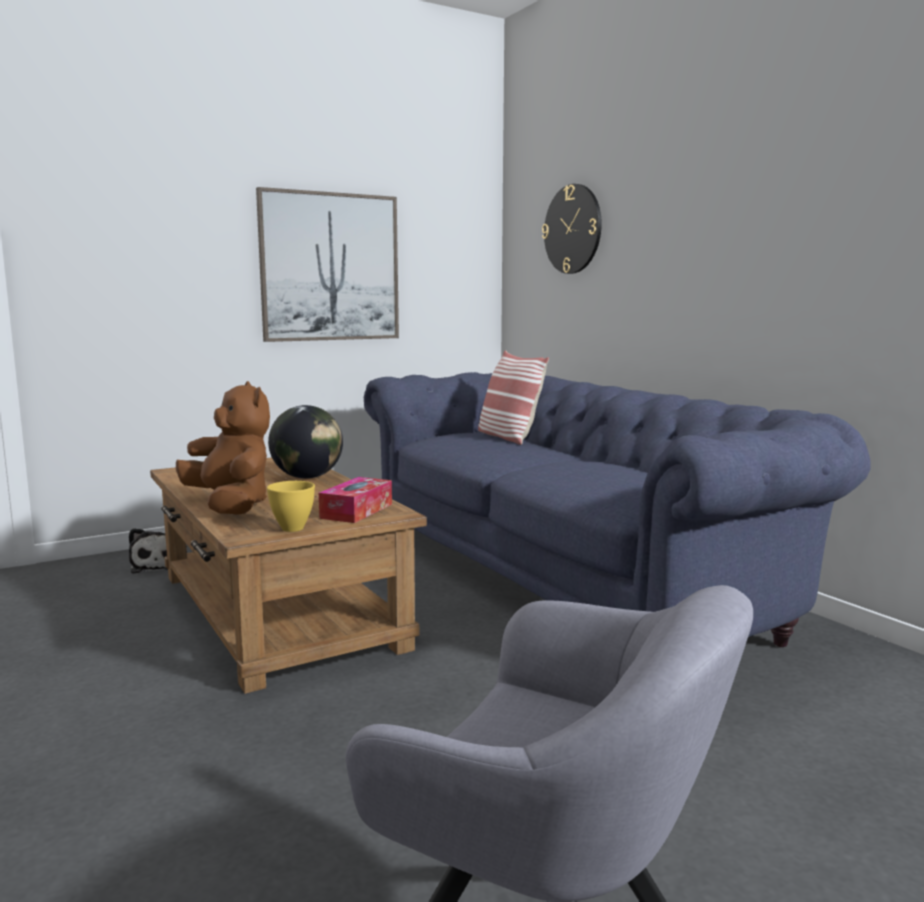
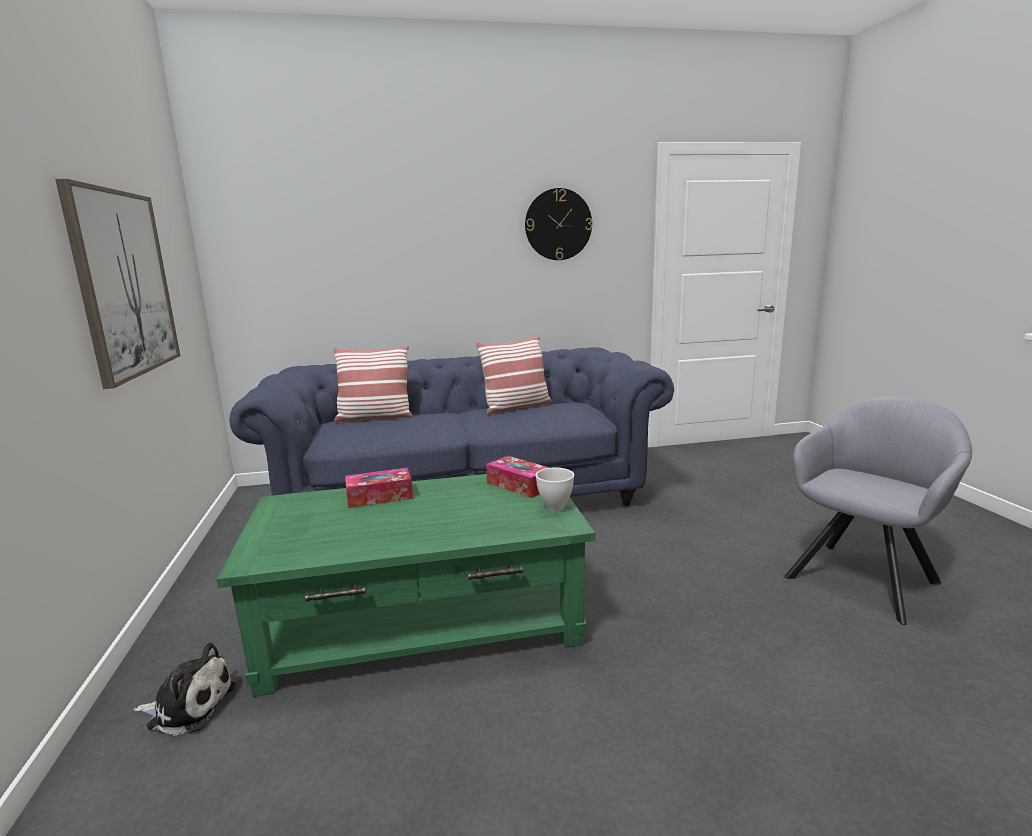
camera: 70 degrees left, 5 degrees up
brown coffee table [150,457,427,694] -> green coffee table [217,474,595,697]
brown plush toy [176,381,270,515] -> none
yellow bowl [267,481,315,532] -> white bowl [536,468,574,512]
globe [268,405,343,479] -> tissue box [345,468,413,508]
wall clock [542,184,602,274] -> wall clock moved to [525,188,592,260]
none -> pillow [475,336,552,414]

